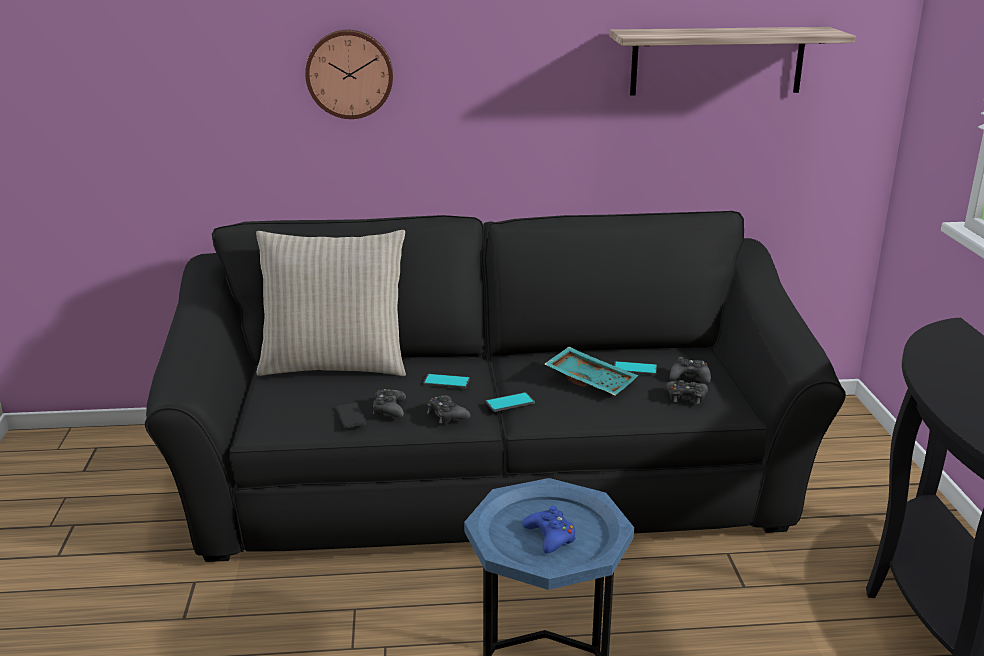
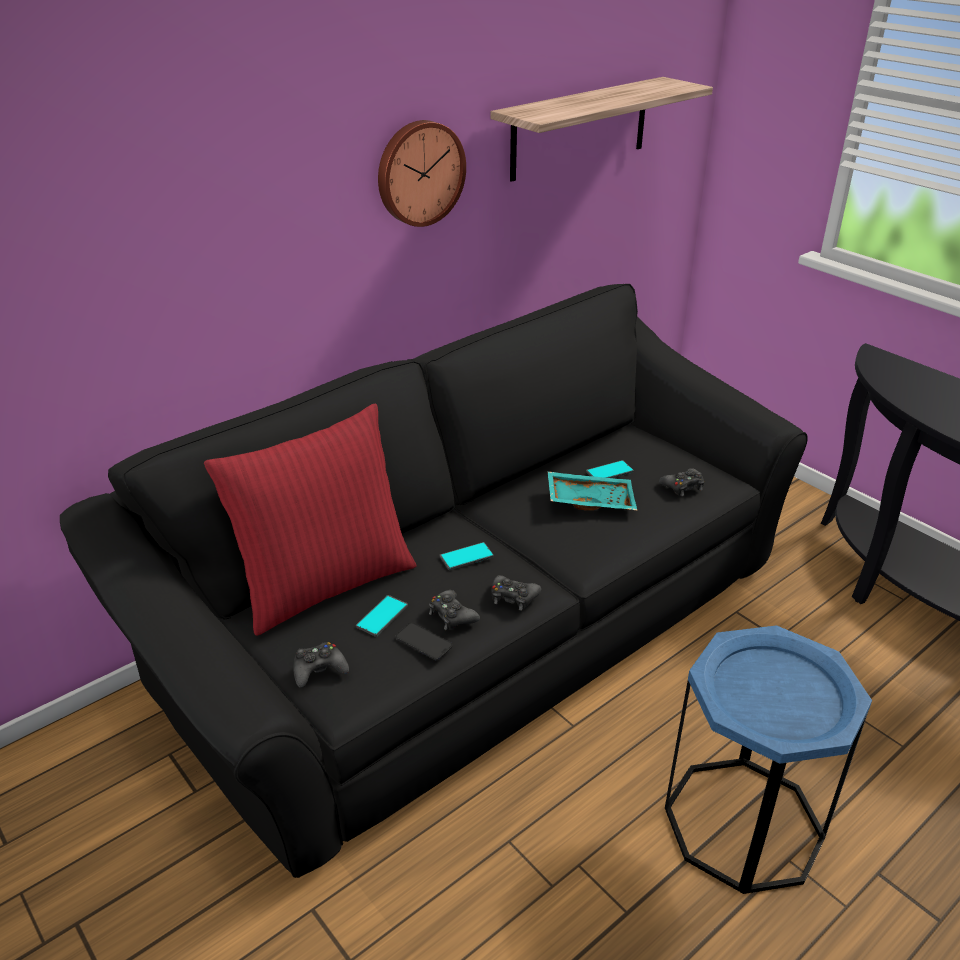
camera: 35 degrees left, 10 degrees up
beige pillow [256,230,406,376] -> red pillow [204,403,417,636]
wall clock [305,30,393,119] -> wall clock moved to [378,120,466,227]
phone [486,392,535,412] -> phone moved to [356,595,408,637]
blue game controller [522,506,576,553] -> none
black game controller [670,357,711,383] -> black game controller moved to [293,642,349,688]

